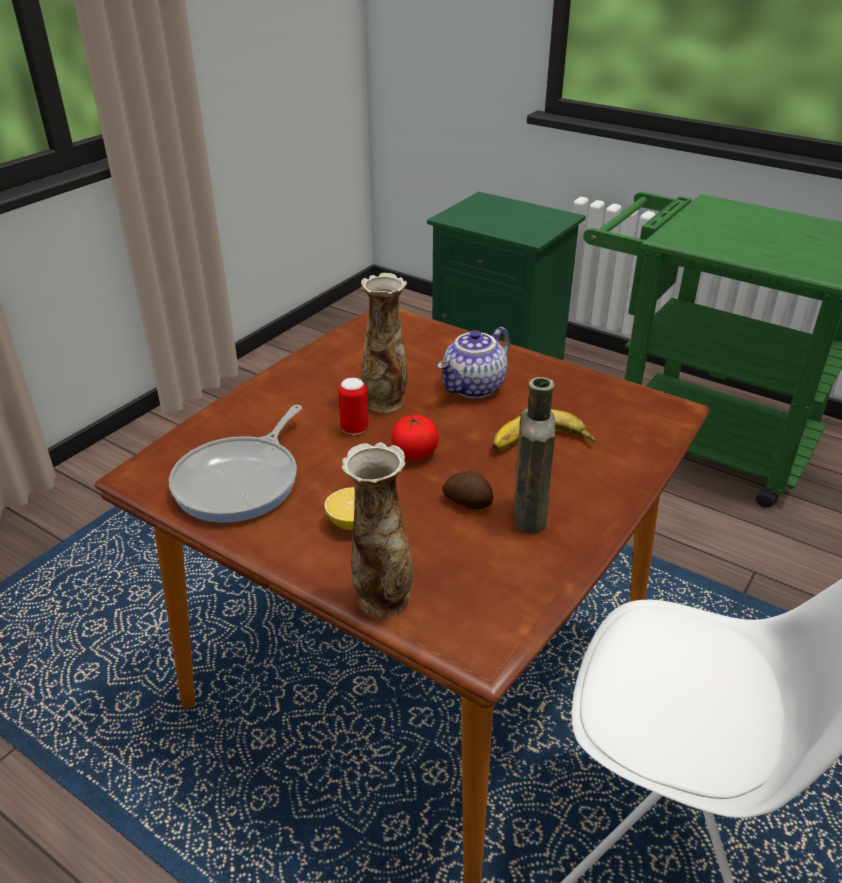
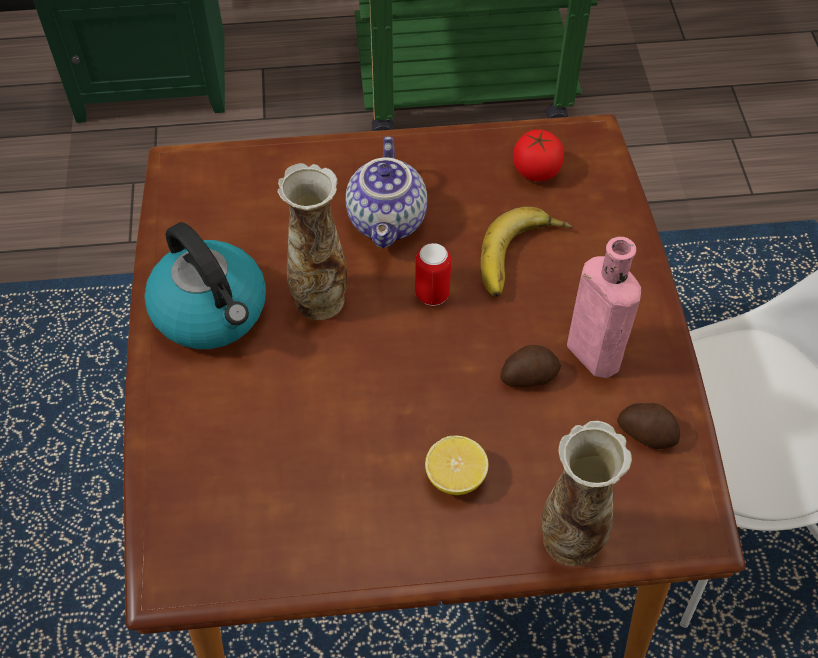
camera: 40 degrees left, 20 degrees up
frying pan [169,405,302,523] -> none
can [338,378,369,435] -> can moved to [415,243,451,306]
tomato [391,414,439,461] -> tomato moved to [513,130,564,181]
brown bottle [515,377,555,533] -> pink bottle [567,237,641,378]
none -> kettle [144,222,266,349]
none -> potato [617,403,680,449]

